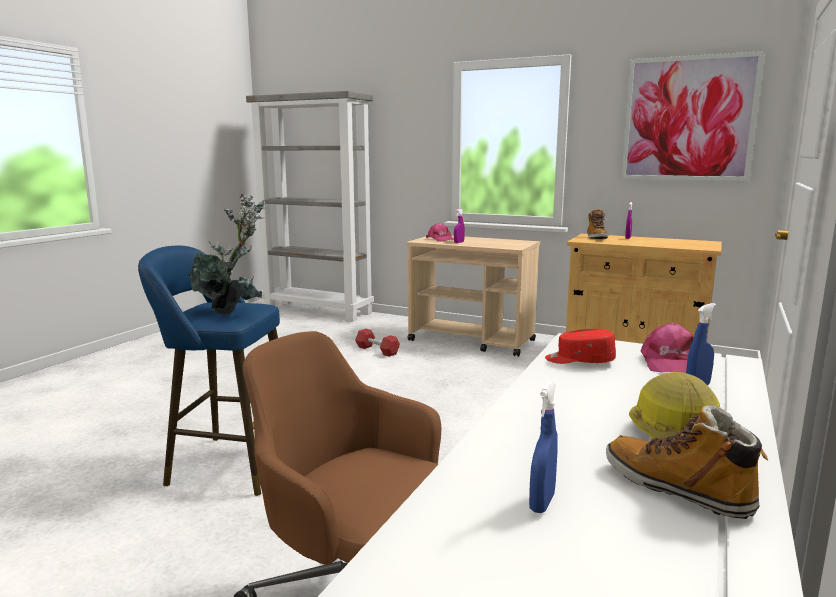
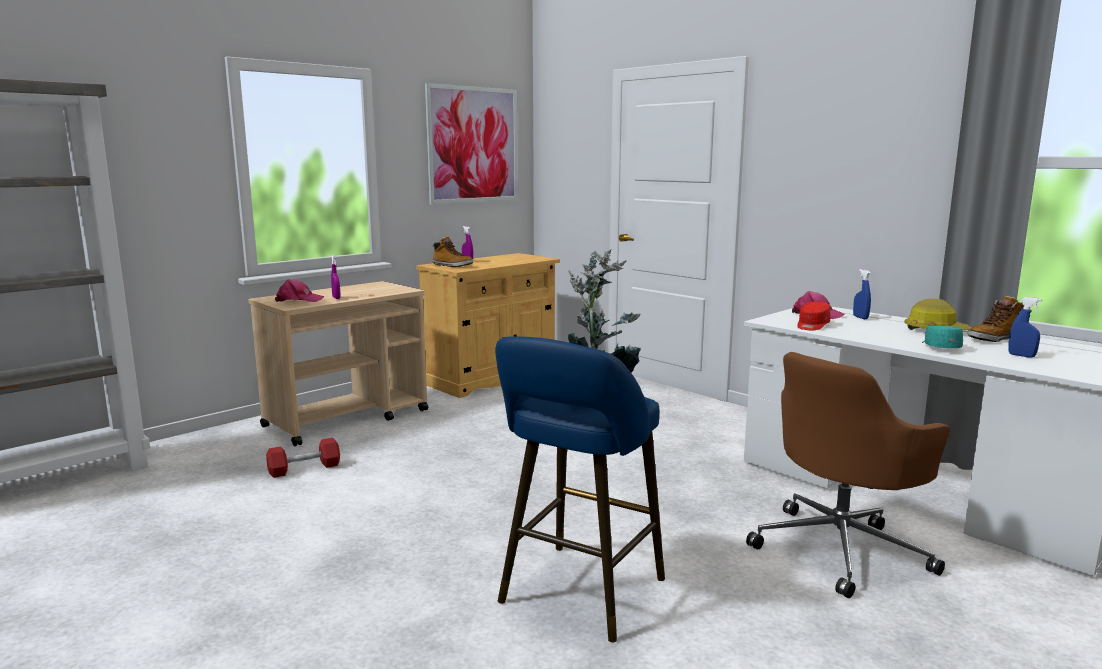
camera: 70 degrees left, 0 degrees up
none -> turquoise cap [922,326,963,348]

